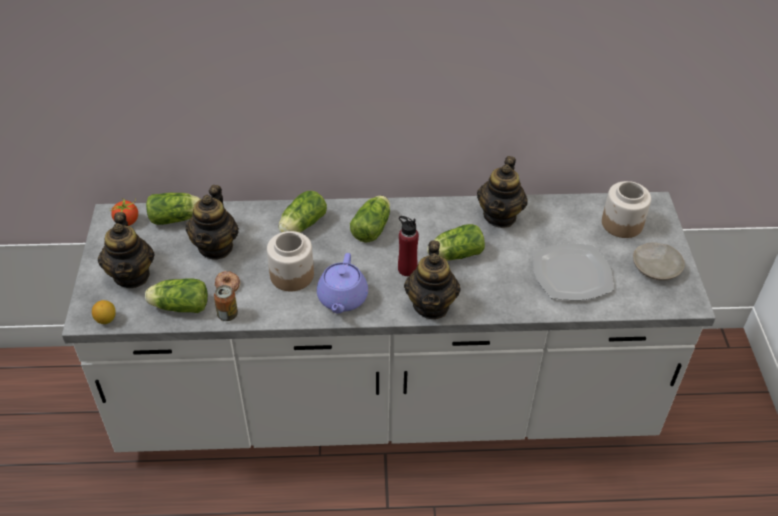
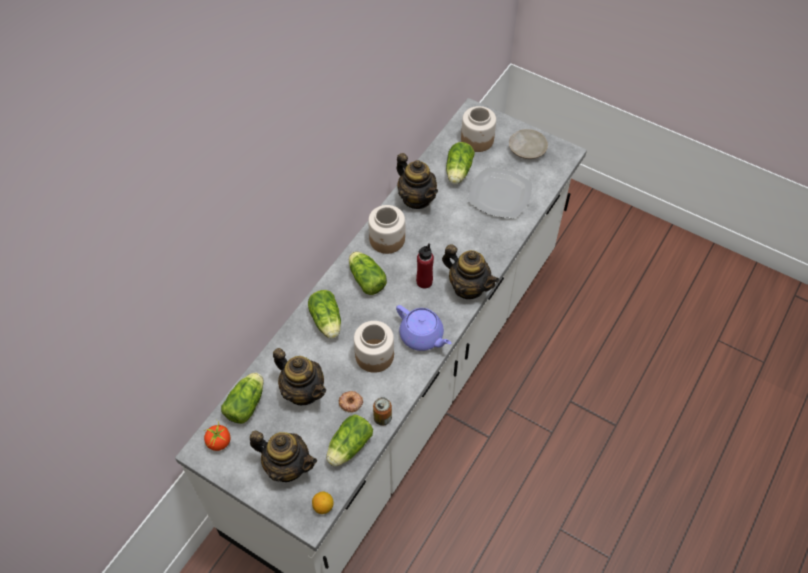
camera: 55 degrees left, 10 degrees up
lettuce [427,224,485,261] -> lettuce moved to [446,142,475,184]
none -> jar [368,205,405,254]

